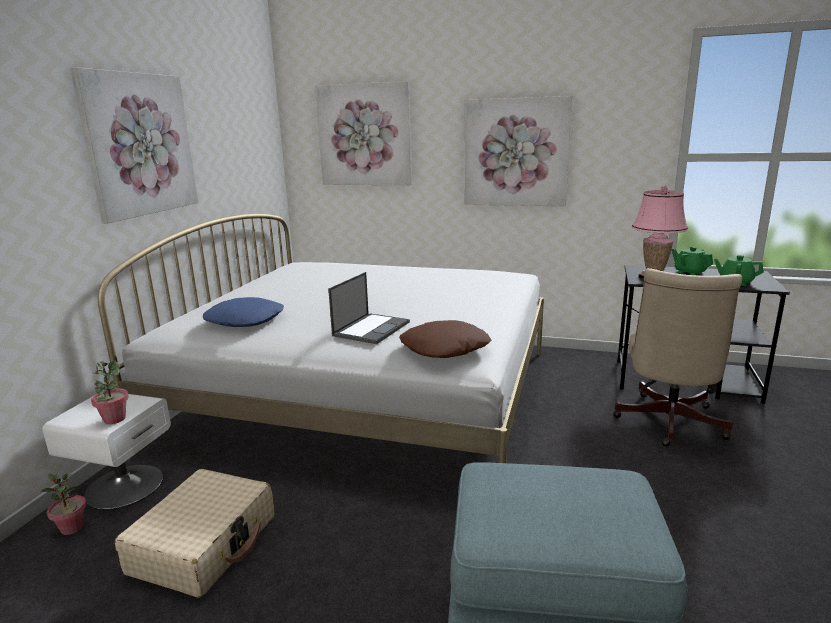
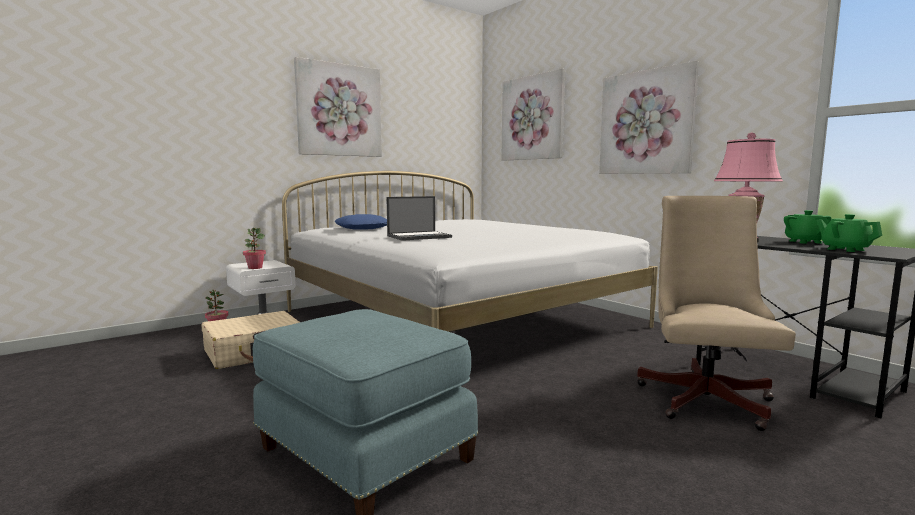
camera: 35 degrees right, 10 degrees down
brown pillow [399,320,491,358] -> none
beige office chair [613,268,742,447] -> beige office chair turned 135 degrees clockwise [637,196,796,431]

